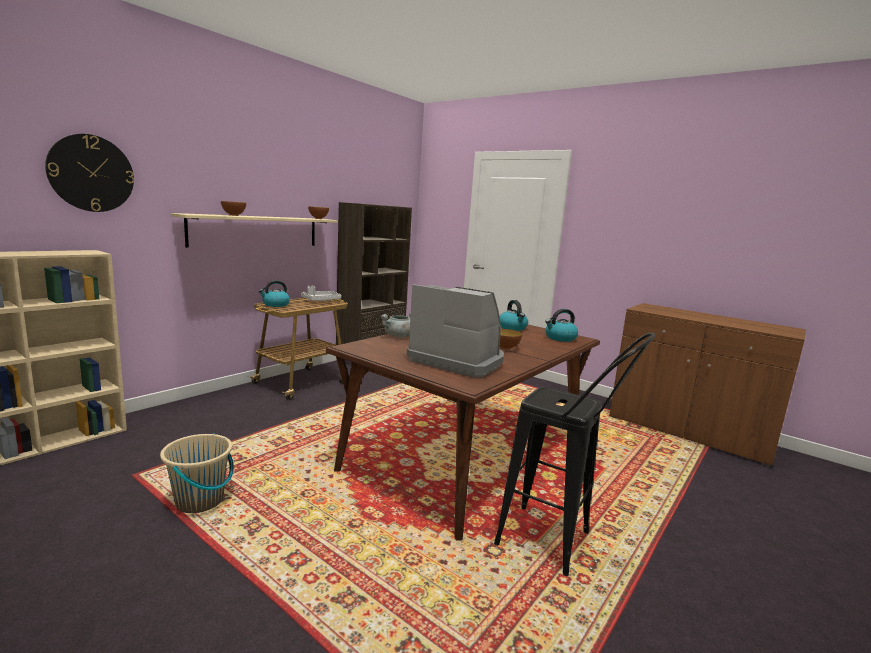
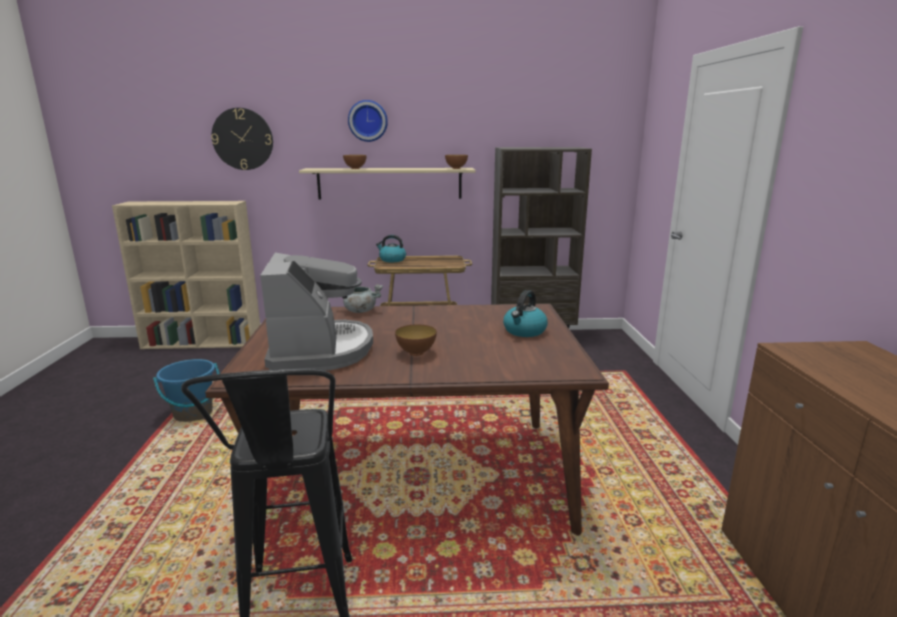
camera: 50 degrees right, 5 degrees up
beige bucket [160,433,234,513] -> blue bucket [153,359,220,422]
grey tray [301,286,341,301] -> none
kettle [545,309,578,342] -> none
none -> wall clock [348,100,388,142]

